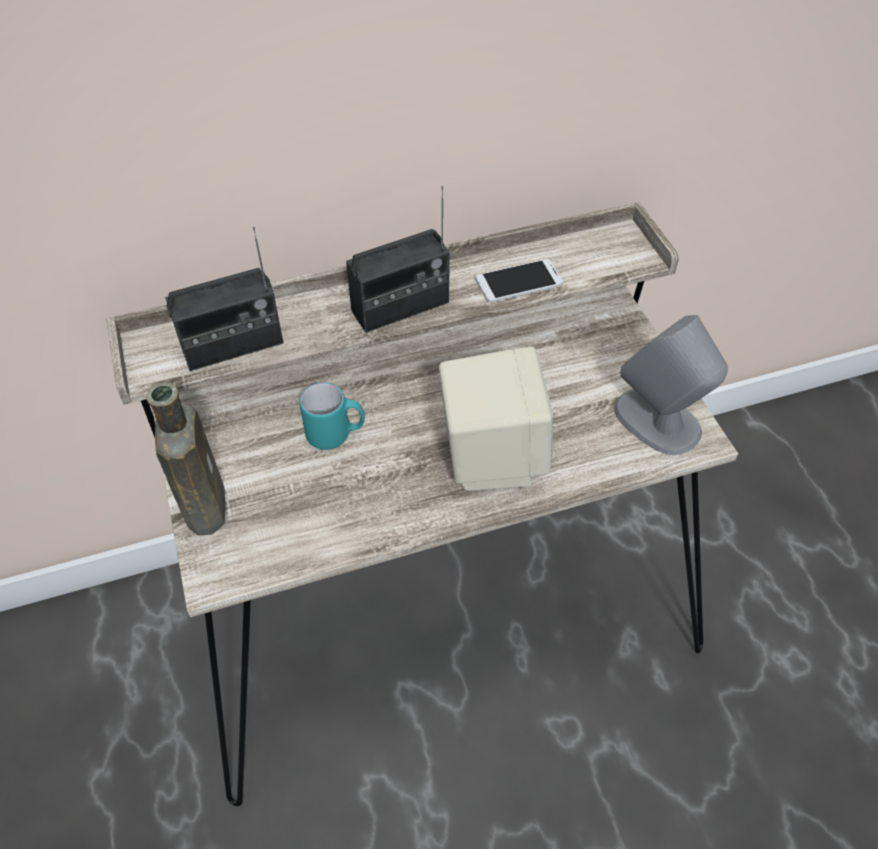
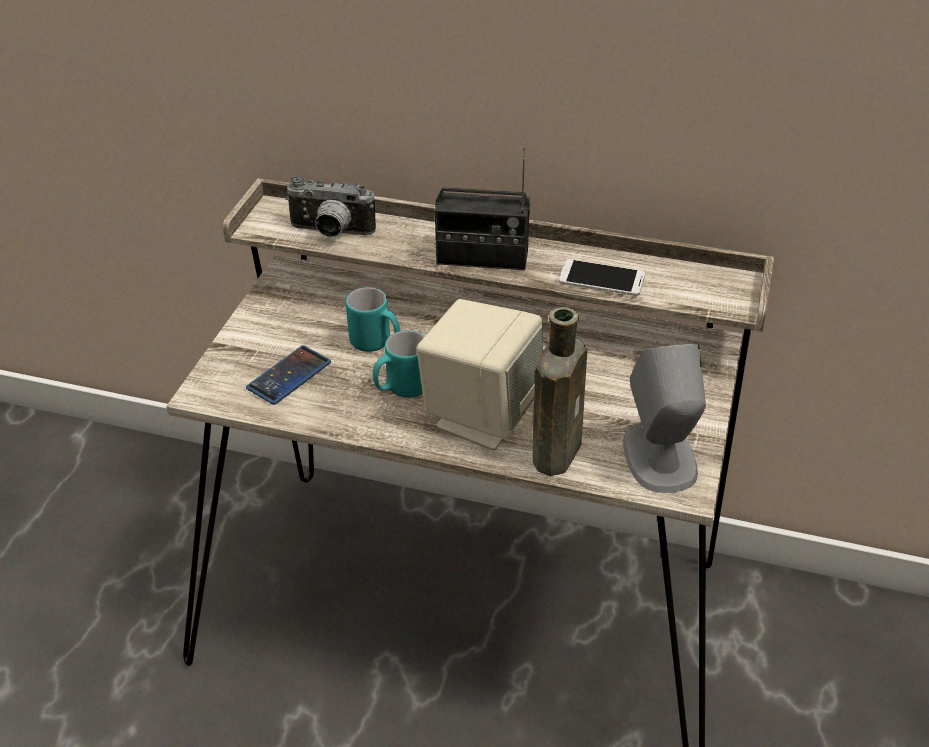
camera: 35 degrees right, 10 degrees down
brown bottle [146,383,225,535] -> brown bottle moved to [532,307,587,476]
radio [165,227,284,371] -> camera [285,176,376,238]
none -> phone [246,345,331,405]
none -> turquoise mug [373,330,425,398]

